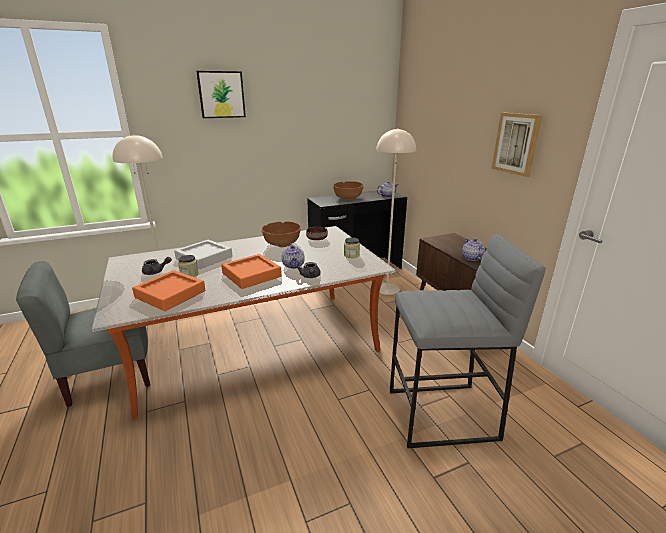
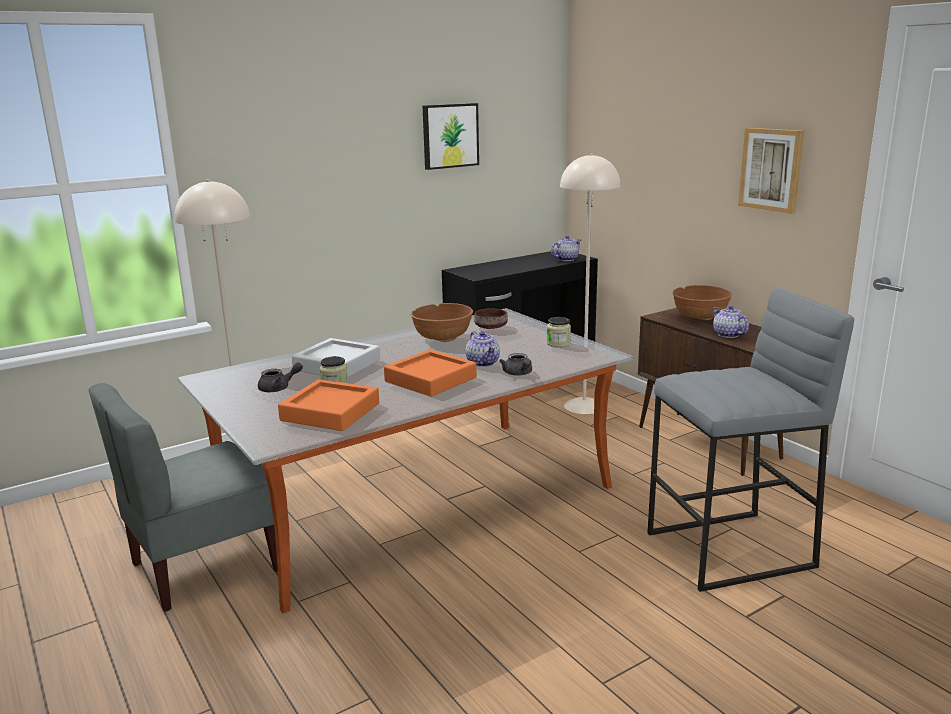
camera: 10 degrees left, 5 degrees down
picture [196,71,246,118] -> picture moved to [423,103,479,170]
brown bowl [333,181,364,200] -> brown bowl moved to [673,285,732,320]

